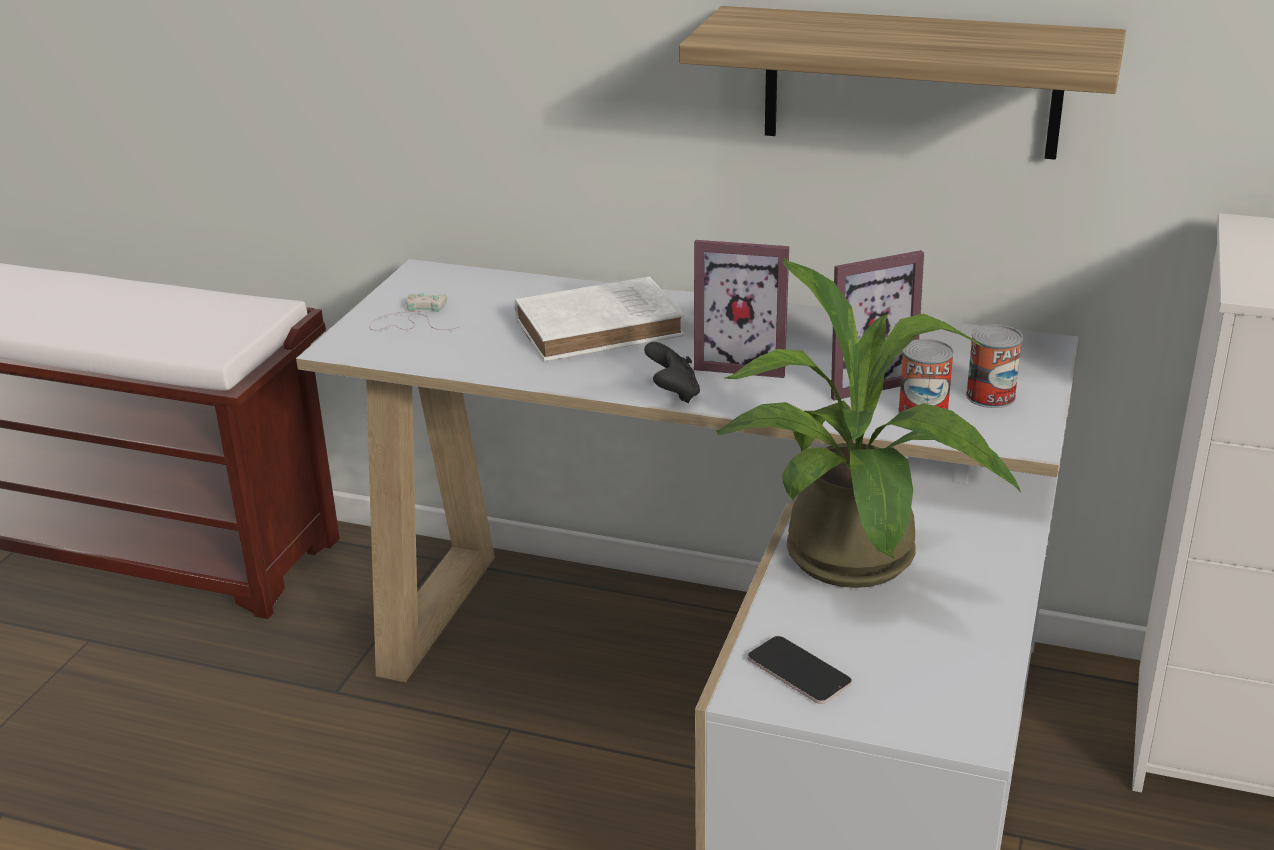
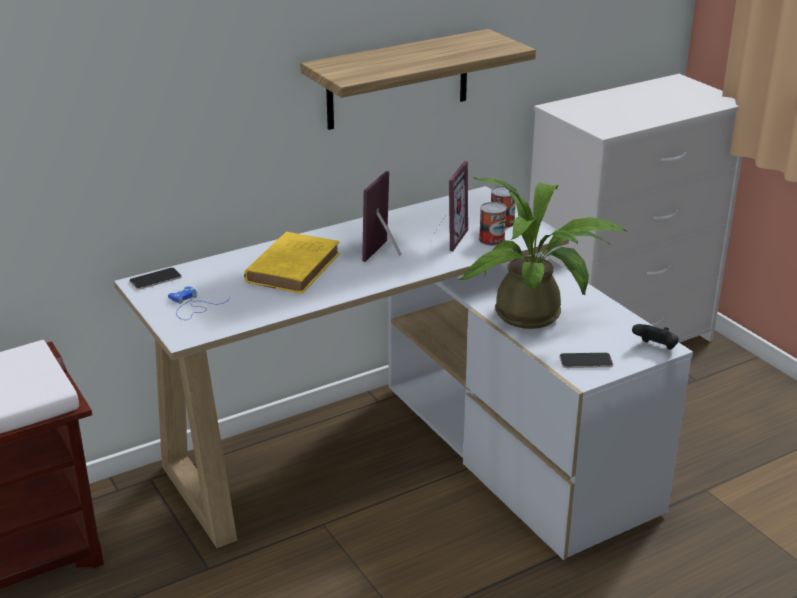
camera: 50 degrees left, 0 degrees up
white game controller [369,293,459,330] -> blue game controller [168,287,230,320]
white book [515,276,684,361] -> yellow book [244,232,340,294]
black game controller [644,342,700,403] -> black game controller moved to [632,324,679,349]
picture frame [694,240,789,378] -> picture frame turned 150 degrees clockwise [362,171,402,262]
none -> phone [129,268,182,290]

